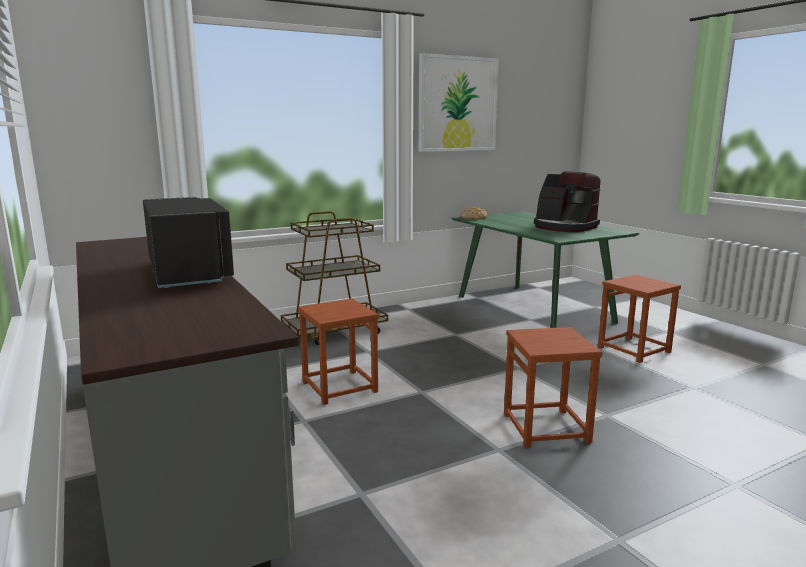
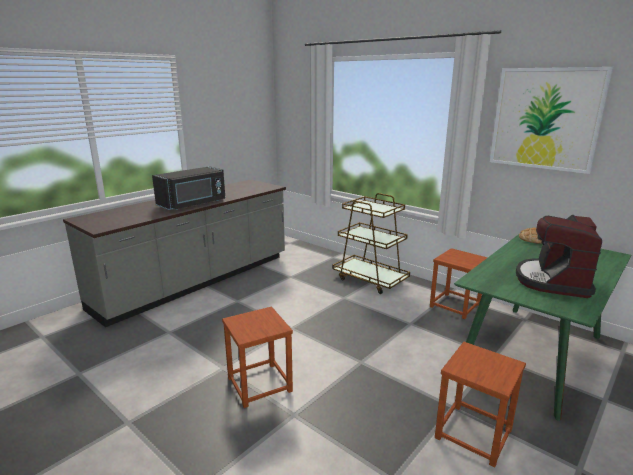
camera: 70 degrees right, 5 degrees up
brown stool [298,299,379,405] -> brown stool moved to [430,248,488,319]

